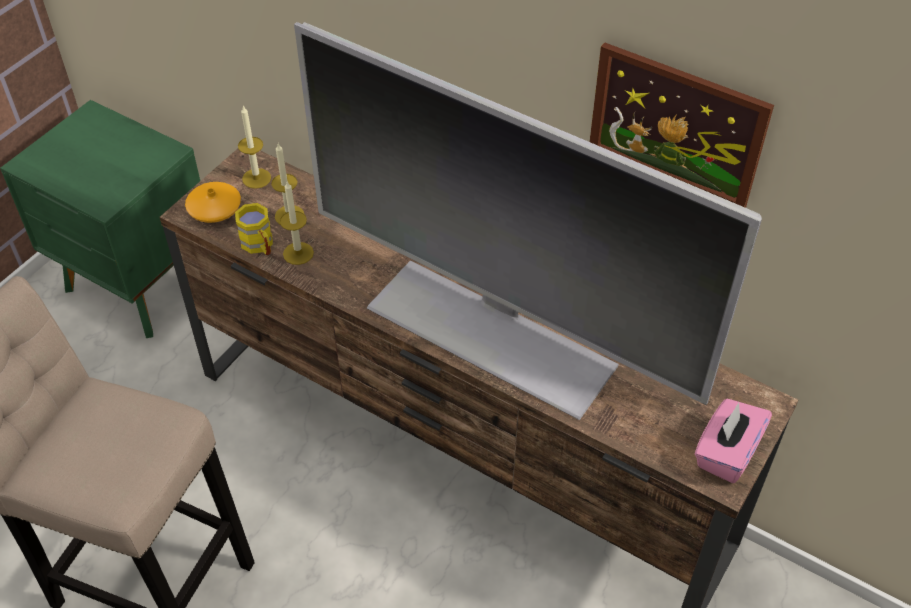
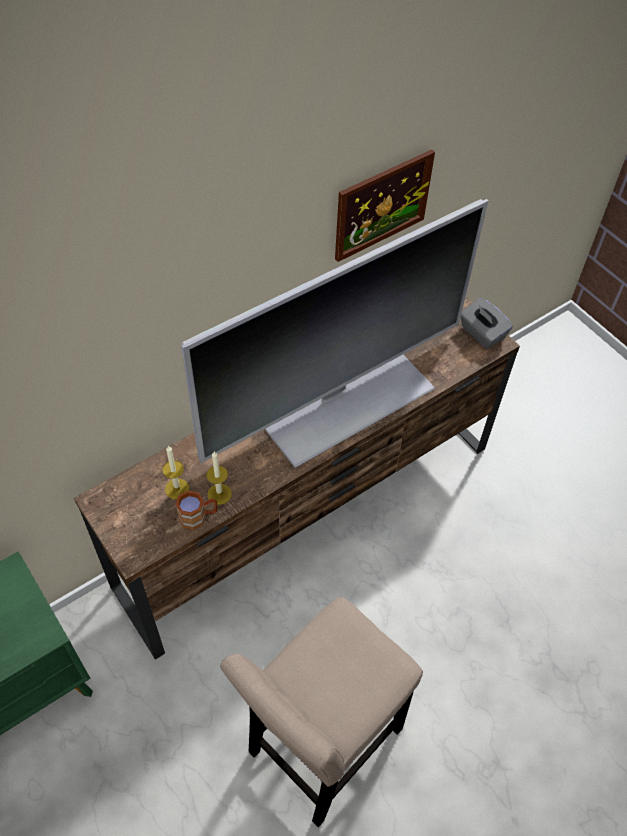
camera: 70 degrees left, 5 degrees up
orange vase [185,182,241,223] -> none
yellow mug [235,203,273,255] -> brown mug [175,490,217,530]
candle [238,105,271,189] -> none
pink tissue box [695,399,772,483] -> grey tissue box [461,297,513,349]

